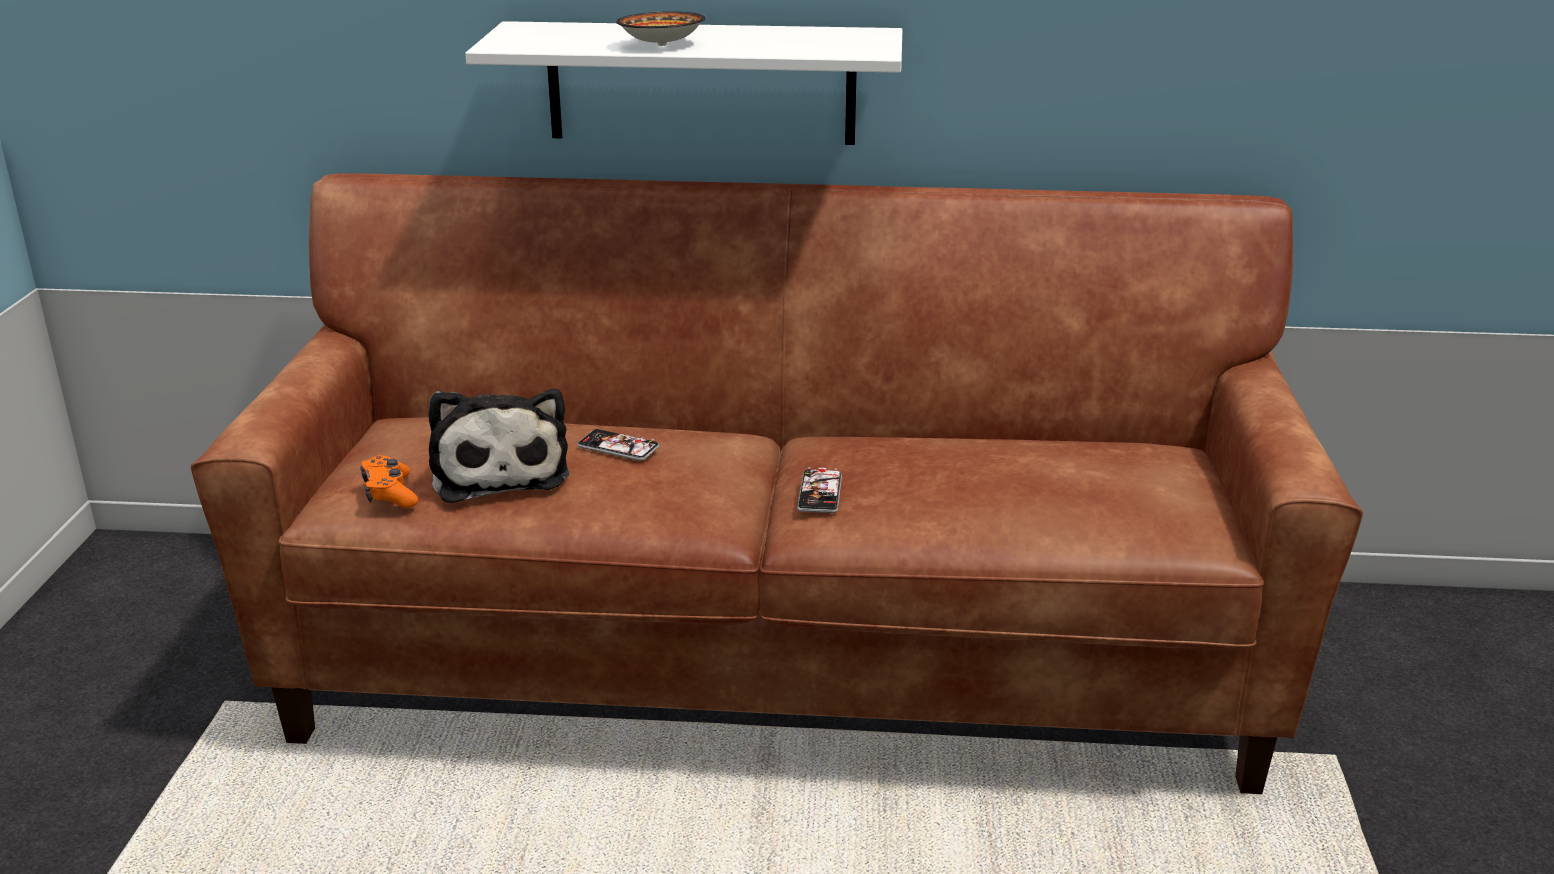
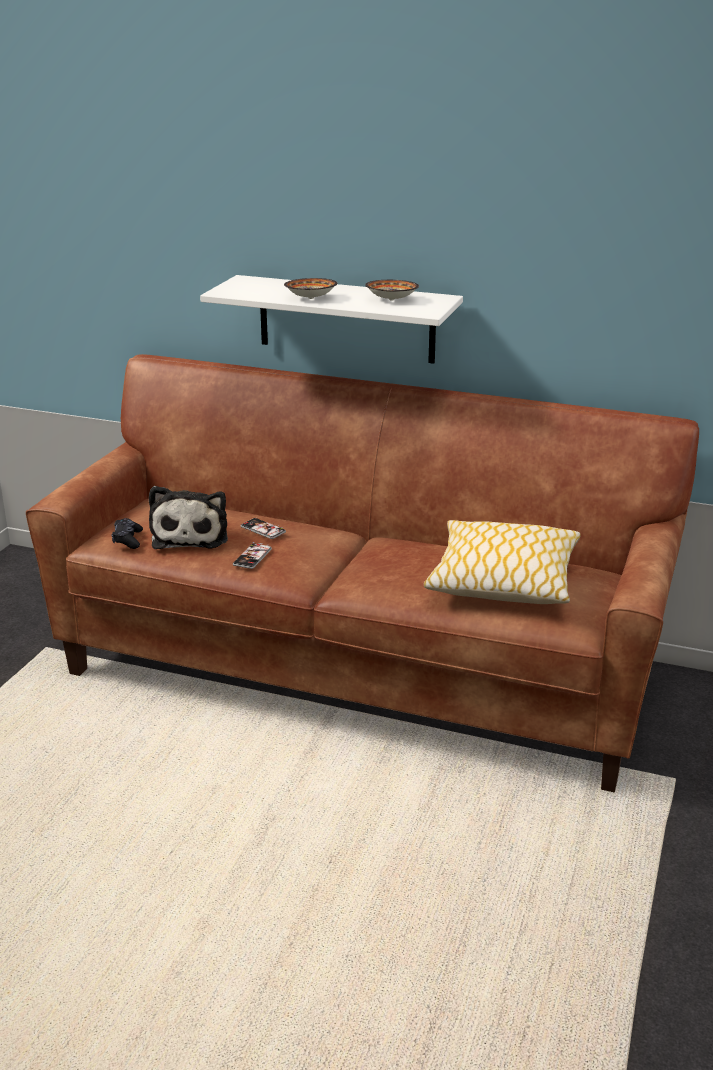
camera: 15 degrees right, 0 degrees up
orange game controller [360,455,418,508] -> black game controller [111,518,143,549]
phone [797,467,842,513] -> phone moved to [233,542,272,569]
none -> bowl [365,280,419,301]
none -> pillow [424,520,580,604]

